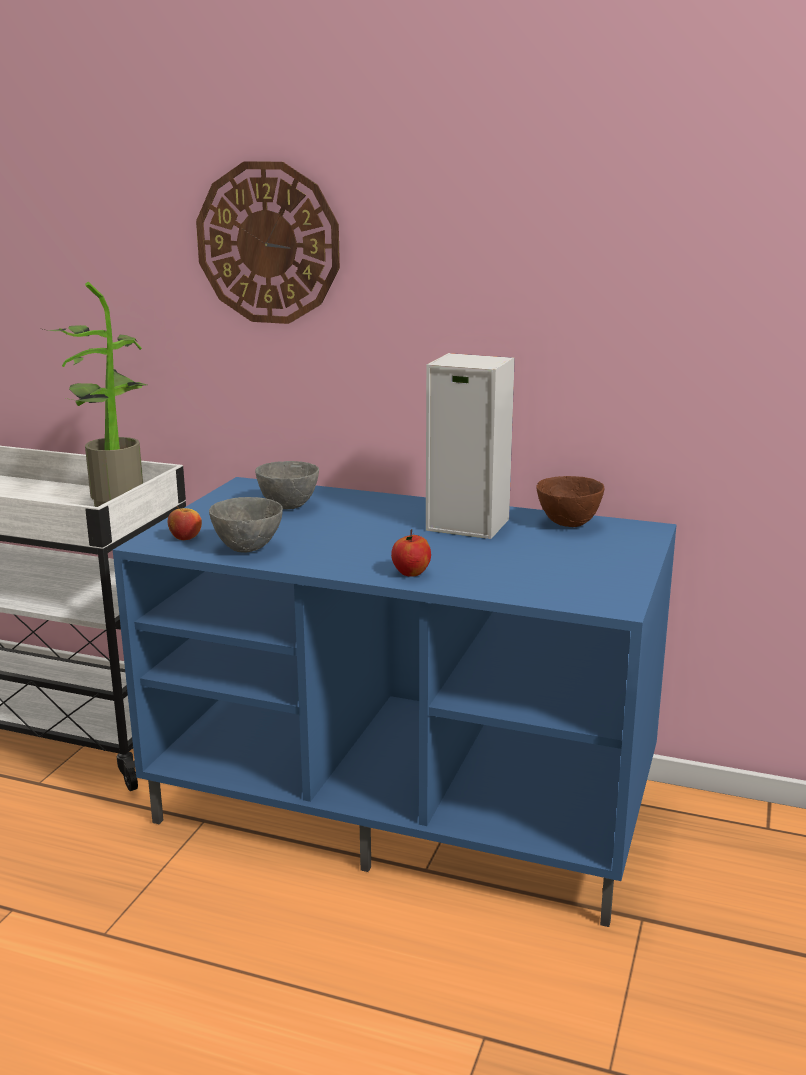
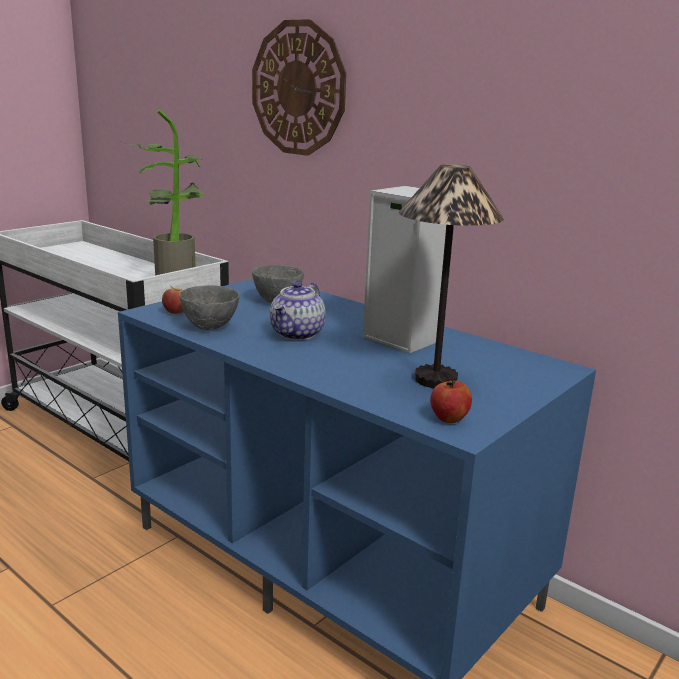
camera: 20 degrees right, 0 degrees up
apple [391,529,431,577] -> apple moved to [430,375,472,423]
brown bowl [536,476,605,527] -> none
none -> teapot [270,281,326,340]
none -> table lamp [399,164,504,388]

